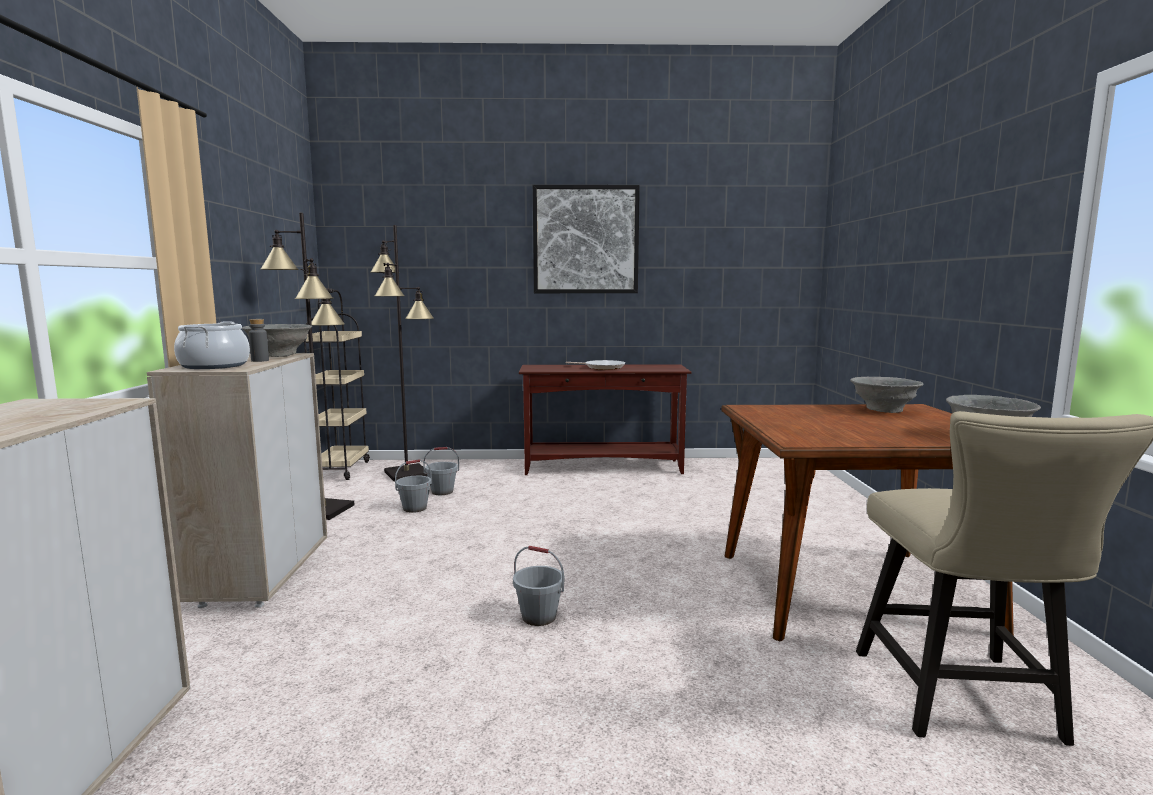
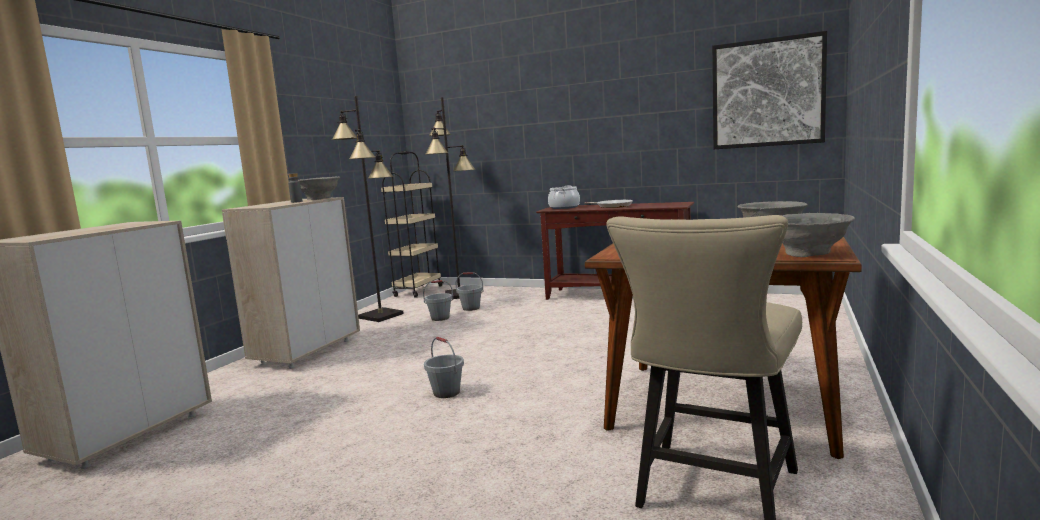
camera: 25 degrees right, 0 degrees up
cooking pot [174,321,250,369] -> cooking pot moved to [548,185,580,209]
picture [533,185,640,293] -> picture moved to [712,31,827,149]

